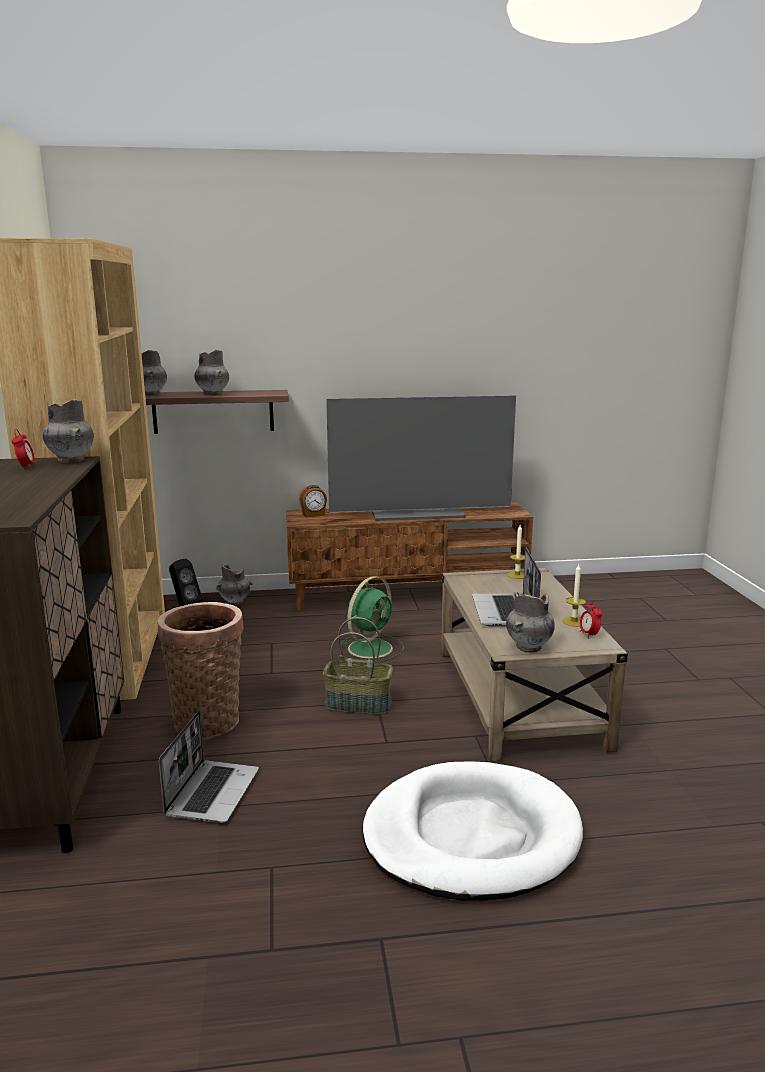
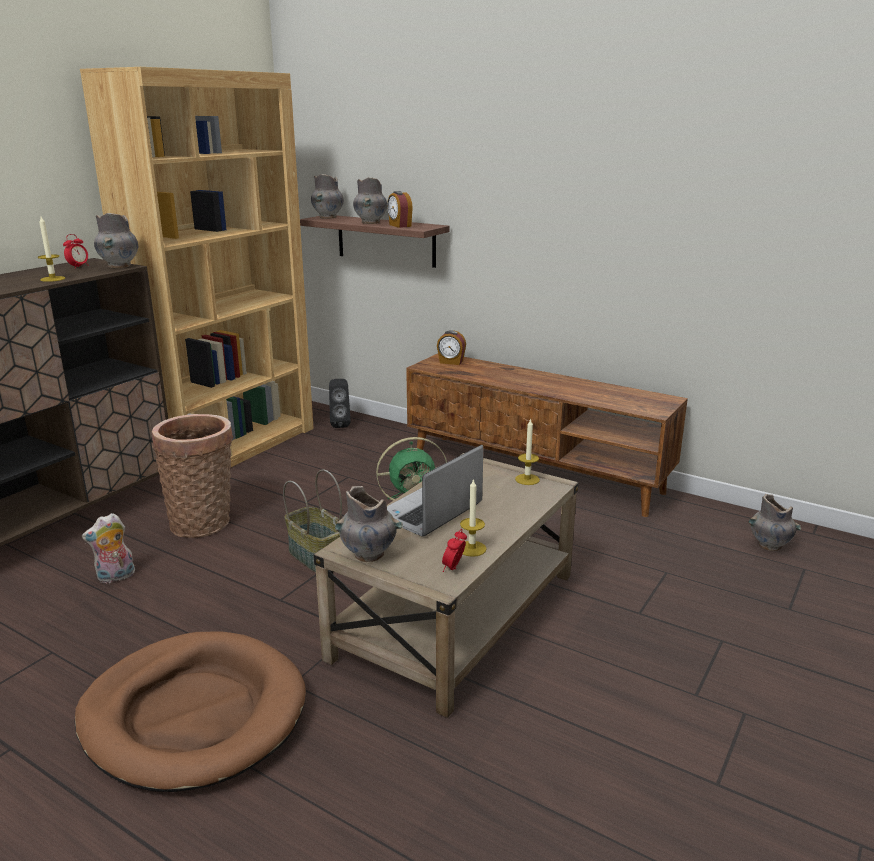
camera: 40 degrees right, 5 degrees up
laptop [159,711,259,823] -> plush toy [82,513,135,583]
grey vase [216,564,253,606] -> grey vase moved to [748,494,801,551]
television [326,396,516,521] -> none
white dog bed [363,761,583,901] -> brown dog bed [75,631,306,792]
none -> candle [38,216,65,282]
none -> alarm clock [387,191,413,228]

